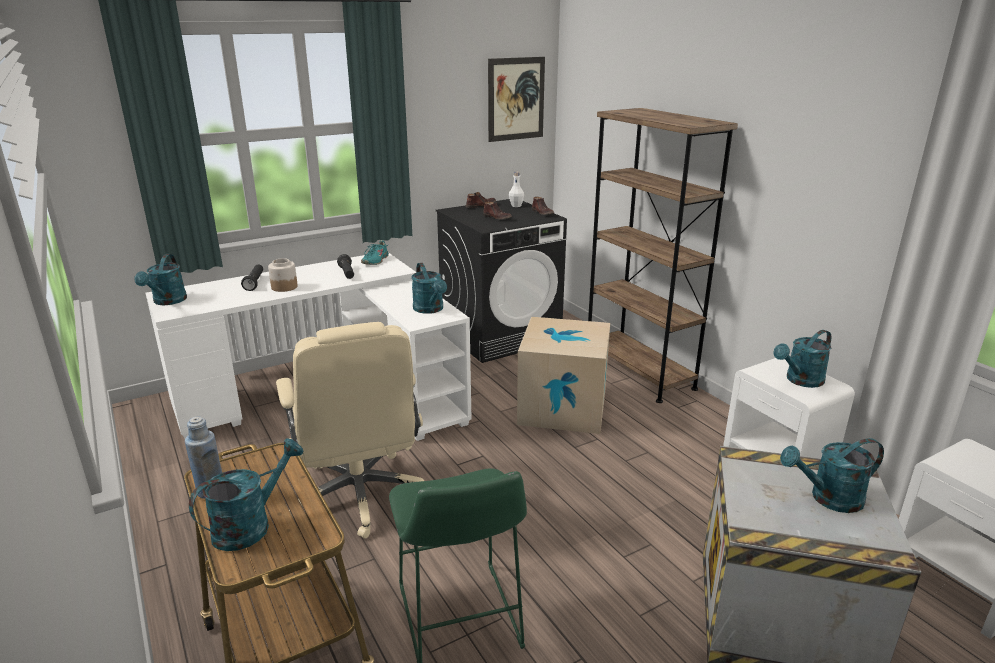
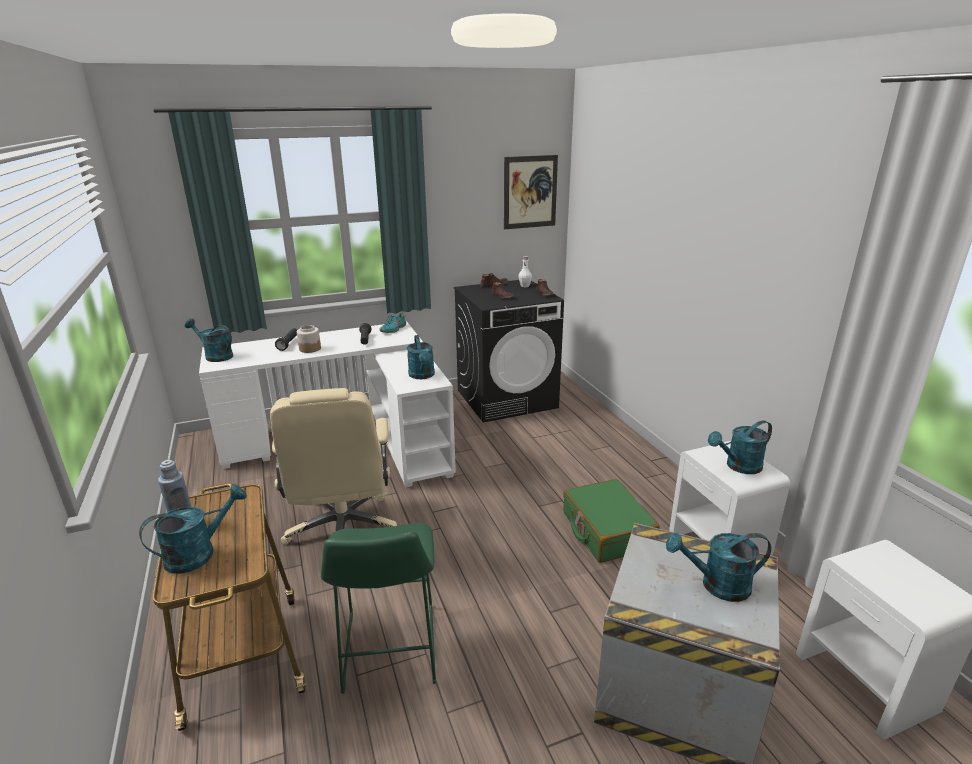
camera: 10 degrees right, 0 degrees up
turquoise watering can [134,254,187,305] -> turquoise watering can turned 105 degrees clockwise [185,319,233,362]
cardboard box [517,317,610,434] -> none
brown bookcase [588,108,738,403] -> none
none -> green suitcase [563,479,660,563]

